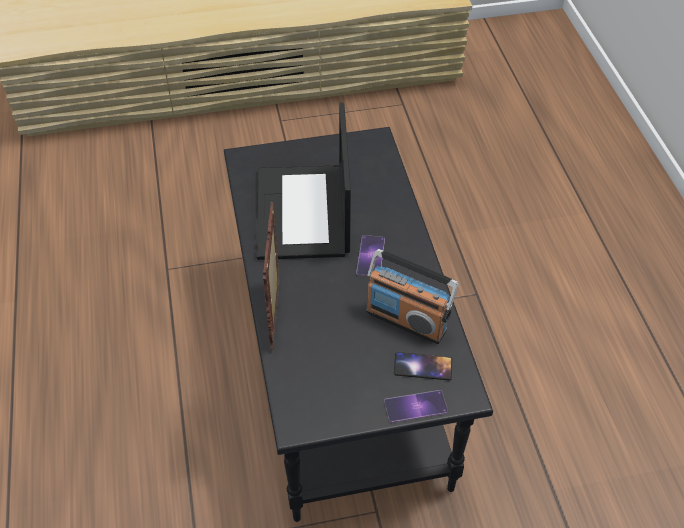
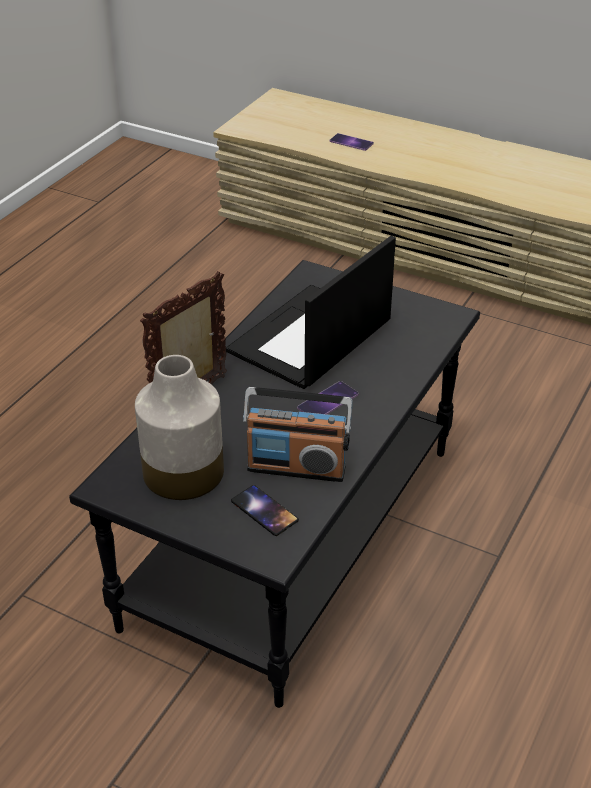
camera: 40 degrees right, 10 degrees down
radio [366,249,459,344] -> radio turned 60 degrees counterclockwise [243,387,353,482]
phone [384,390,448,423] -> phone moved to [330,133,374,151]
none -> beige vase [135,355,224,500]

